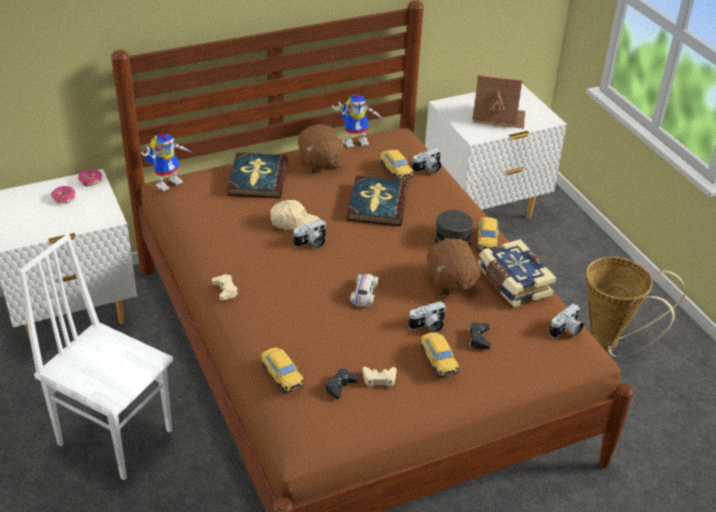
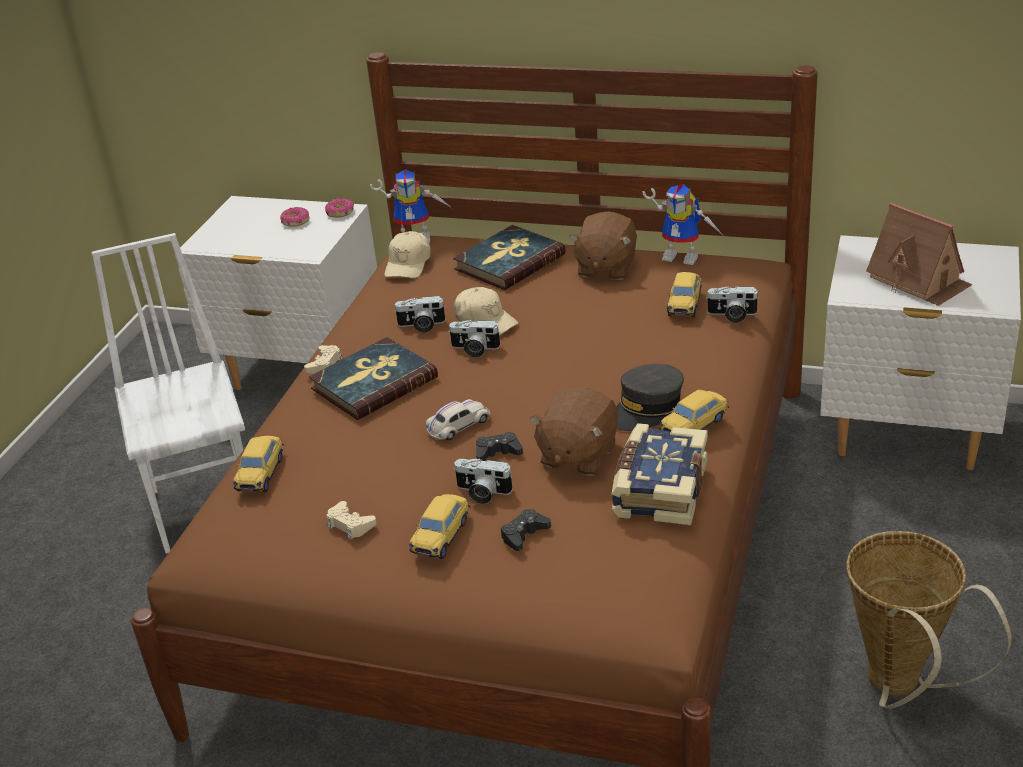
camera: 45 degrees right, 5 degrees down
black game controller [325,369,359,399] -> black game controller moved to [476,432,523,461]
book [347,176,409,226] -> book moved to [309,337,438,420]
camera [549,304,584,338] -> camera moved to [394,296,446,333]
none -> beige cap [384,231,431,278]

